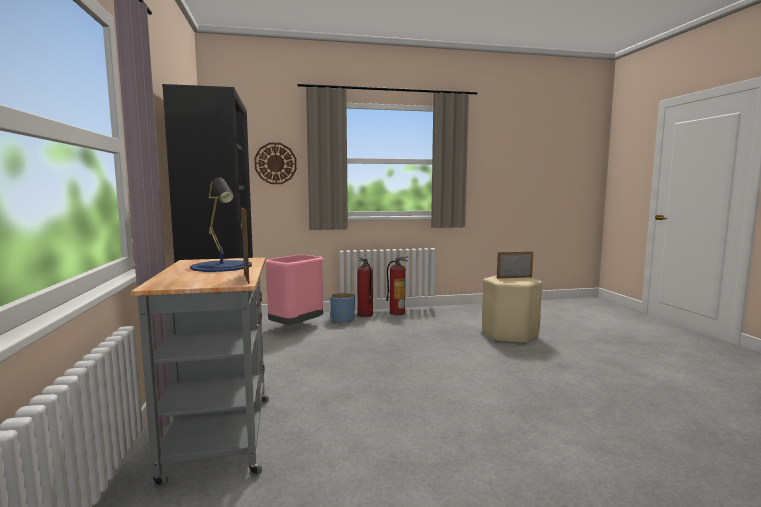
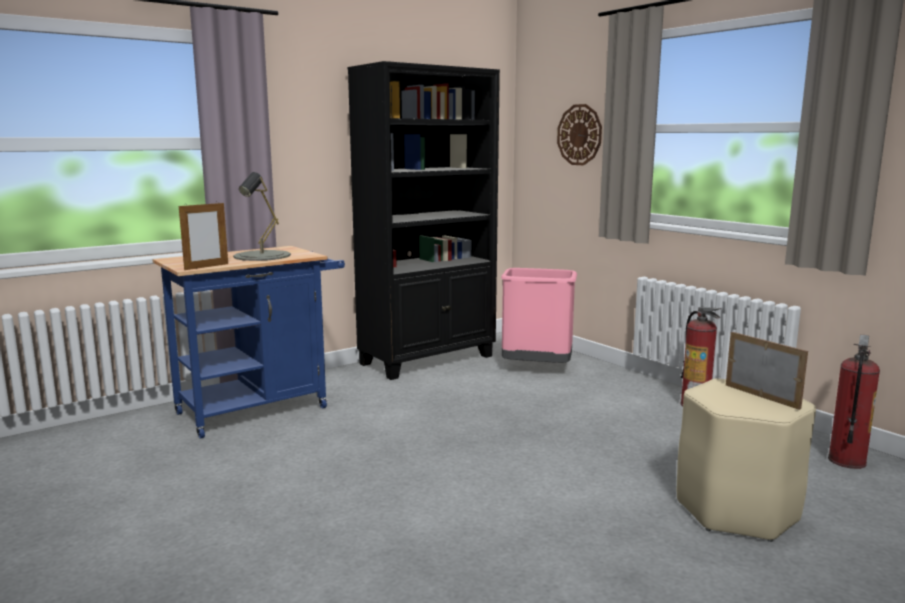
camera: 65 degrees right, 5 degrees up
grey cart [131,258,269,488] -> blue cart [152,246,345,439]
blue table lamp [190,177,252,272] -> grey table lamp [233,172,291,261]
blue planter [330,293,355,323] -> none
fire extinguisher [357,256,373,317] -> fire extinguisher moved to [828,335,880,469]

